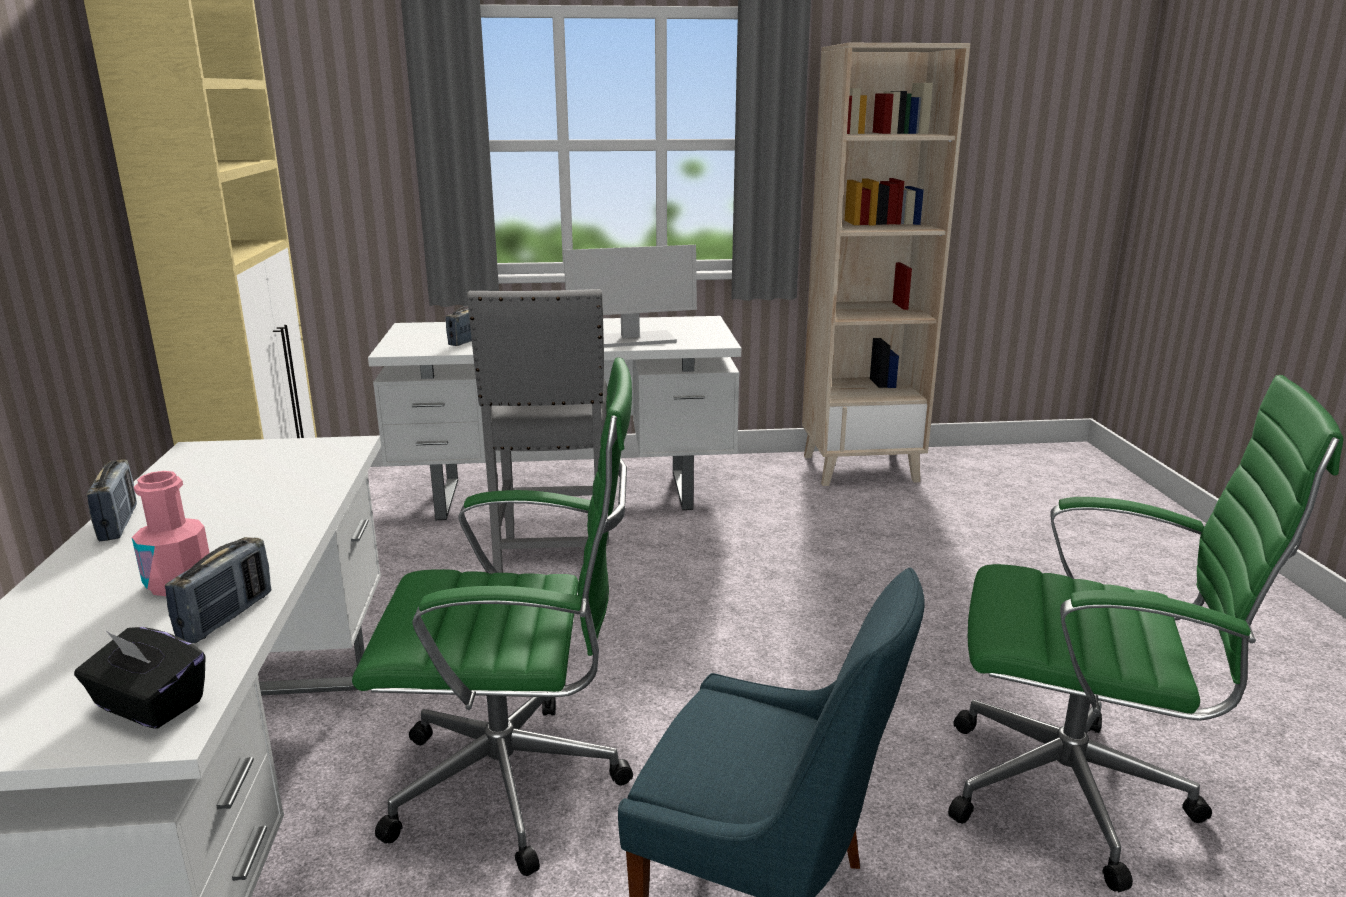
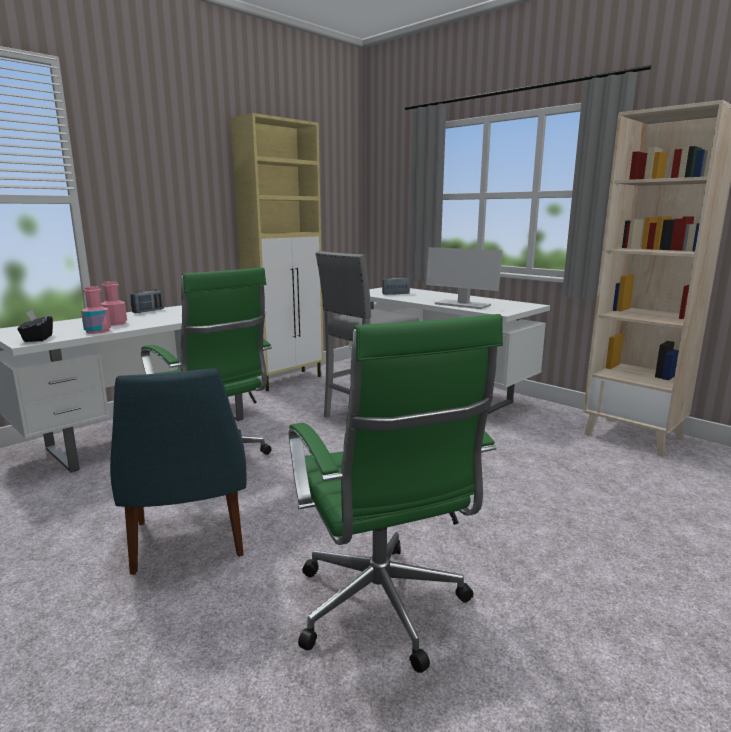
camera: 50 degrees right, 5 degrees down
radio [165,537,271,643] -> pink bottle [81,286,111,334]

